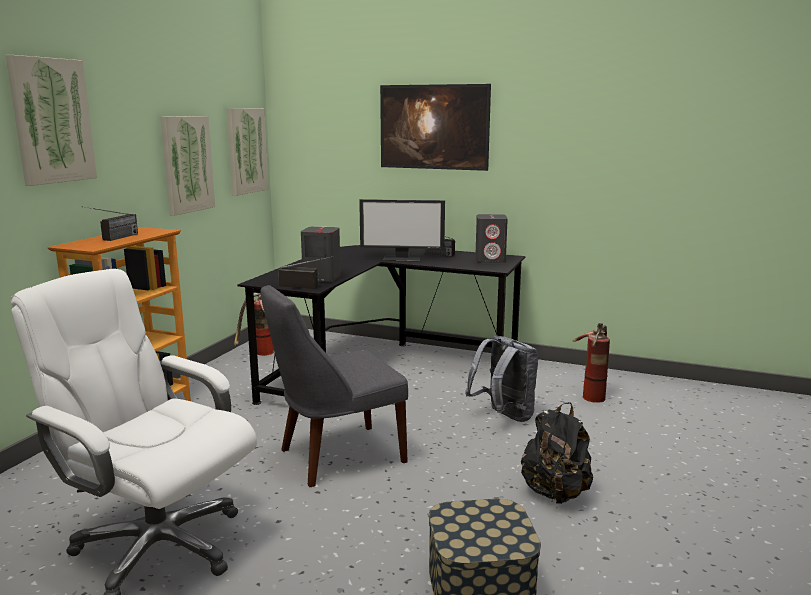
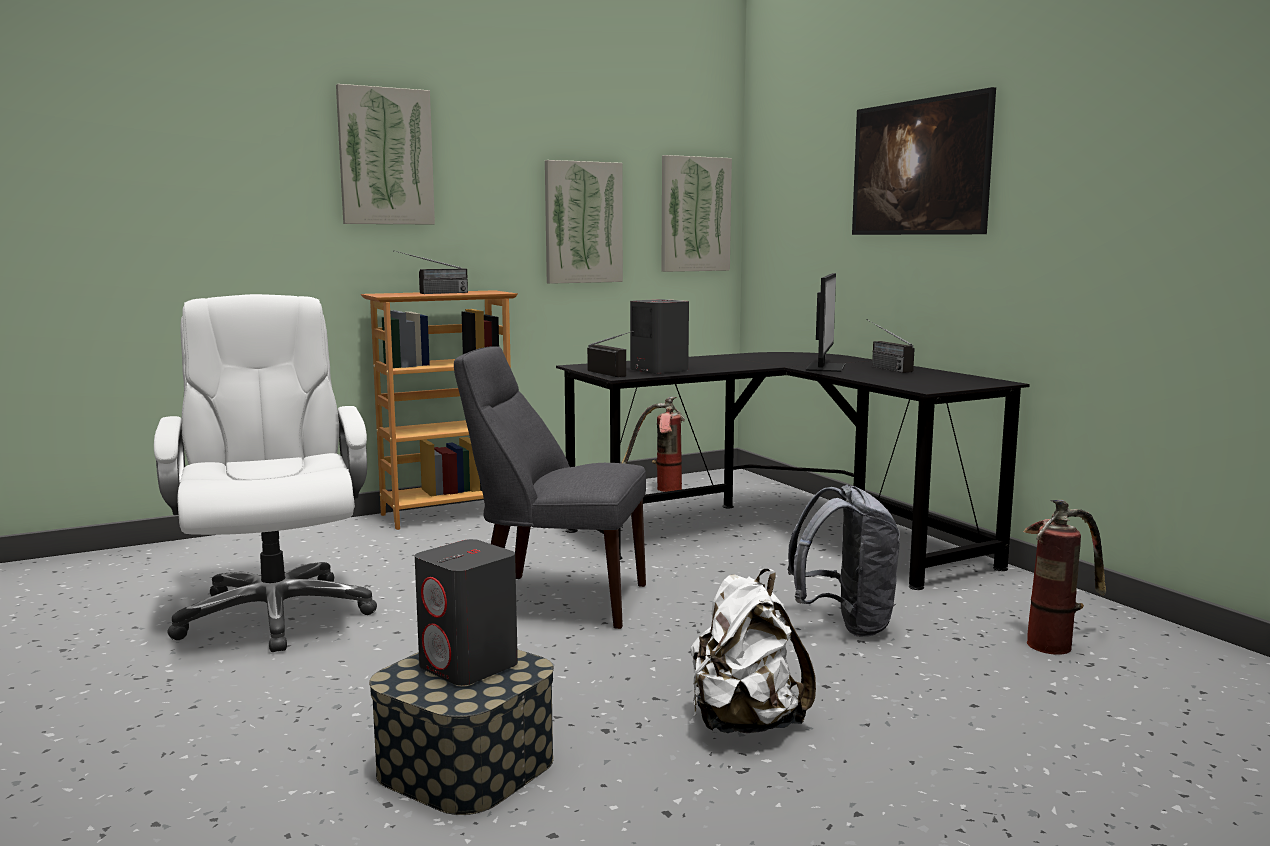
camera: 40 degrees right, 5 degrees down
monitor [359,199,445,262] -> monitor turned 120 degrees counterclockwise [805,273,845,372]
grey speaker [475,214,508,263] -> grey speaker moved to [415,539,518,686]
black backpack [521,402,593,504] -> white backpack [690,569,816,733]

